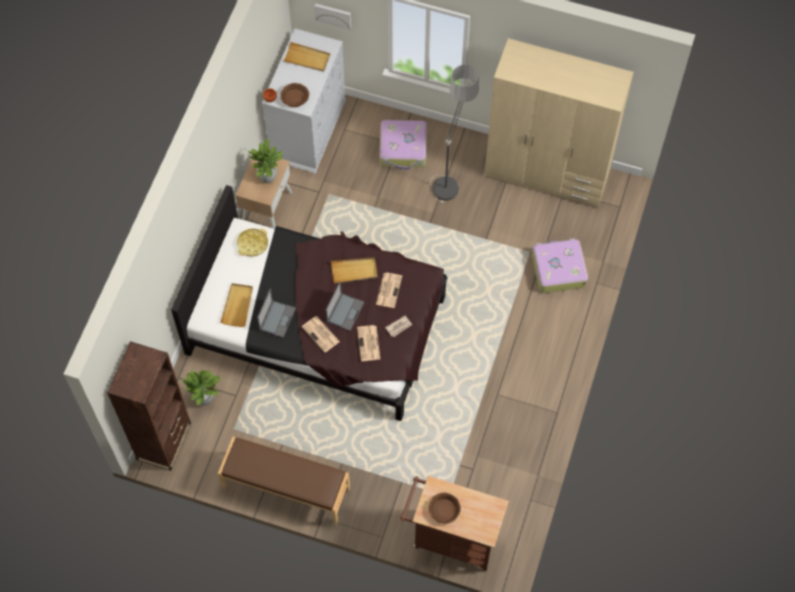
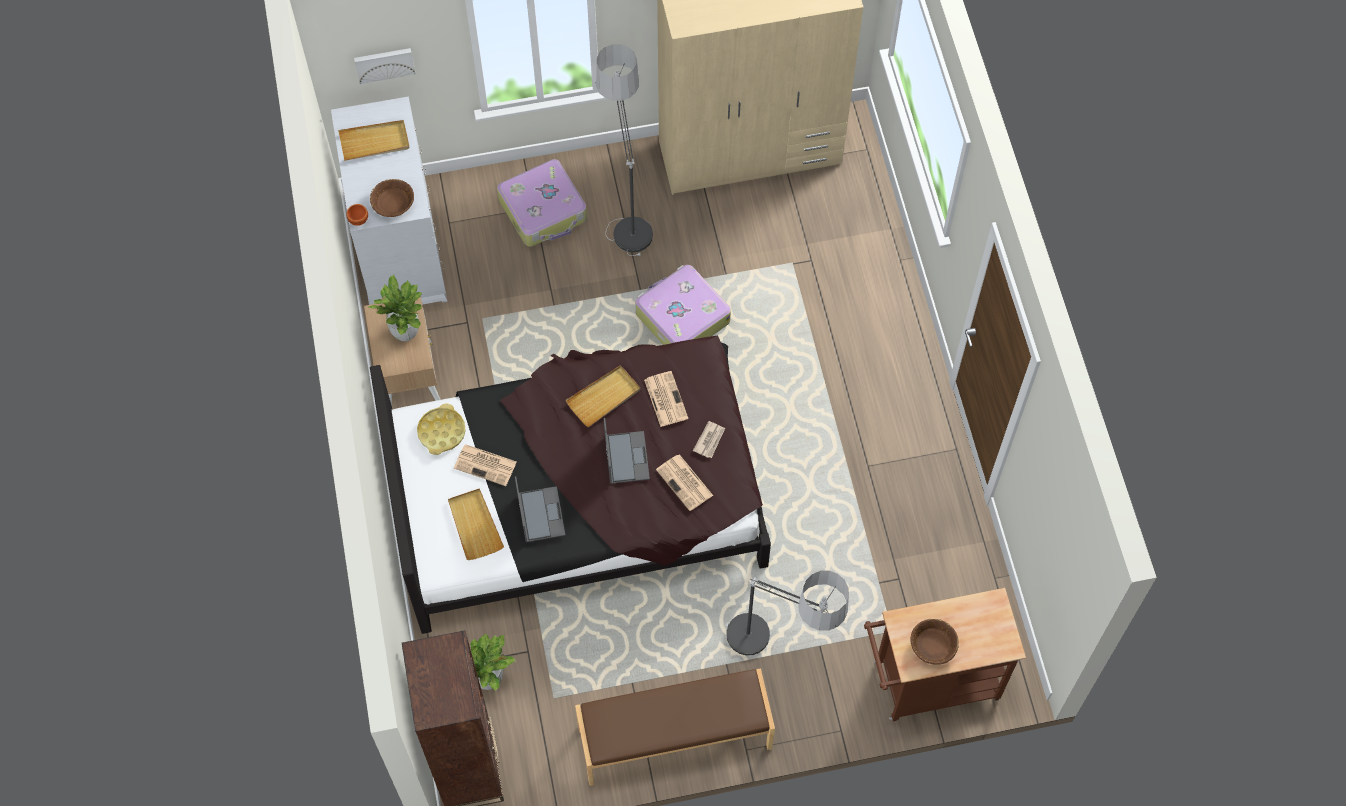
camera: 30 degrees left, 0 degrees up
newspaper [302,316,340,353] -> newspaper moved to [454,444,517,486]
suitcase [532,238,588,293] -> suitcase moved to [635,265,731,345]
none -> floor lamp [726,571,849,656]

